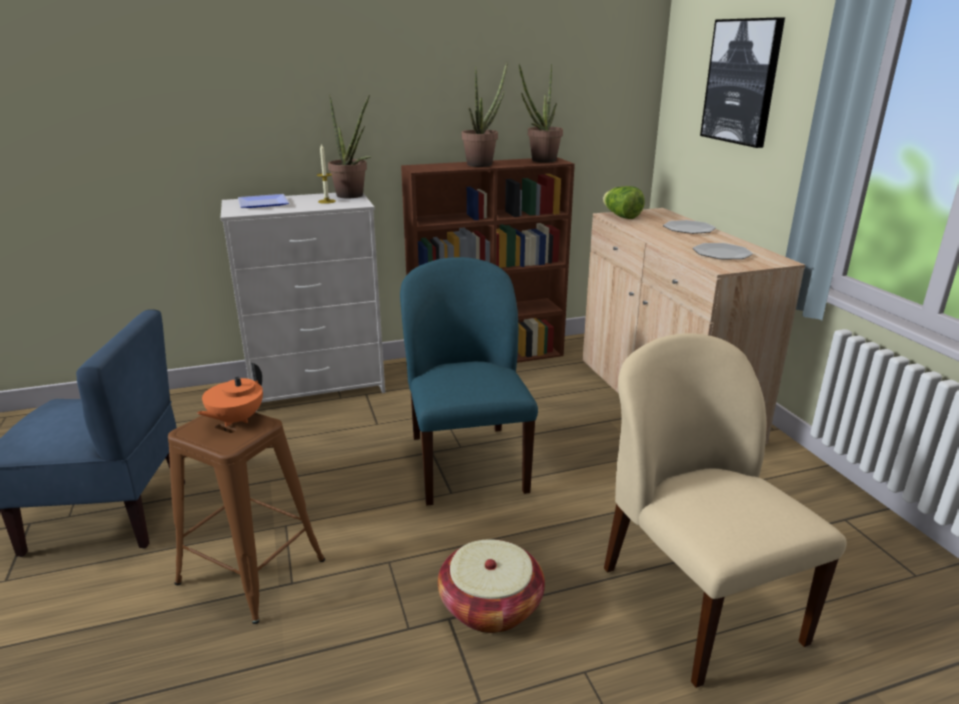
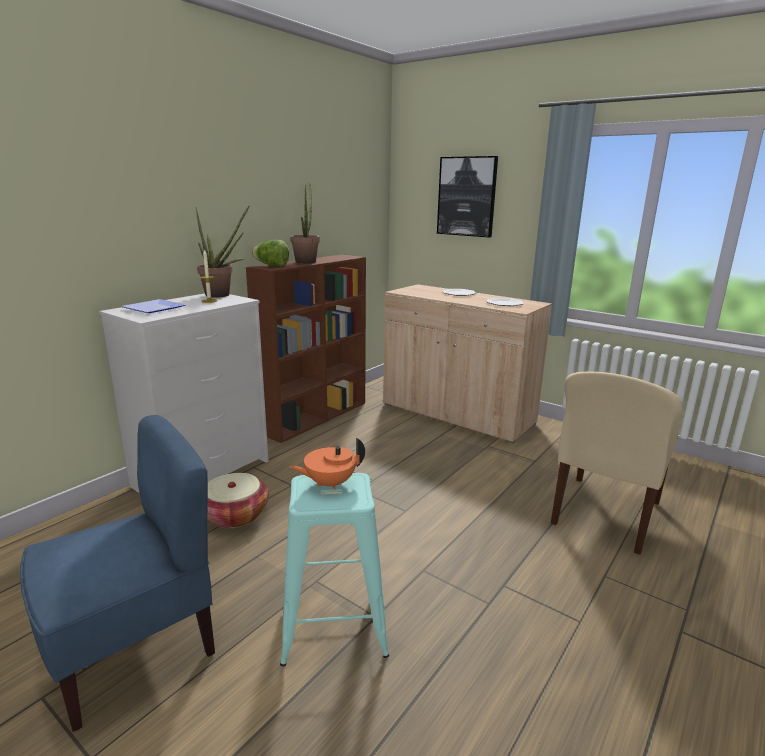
camera: 35 degrees left, 5 degrees down
brown stool [168,412,325,624] -> turquoise stool [280,473,389,666]
orange teapot [197,363,263,427] -> orange teapot turned 75 degrees clockwise [290,438,365,490]
blue chair [400,257,538,506] -> none
basket [438,539,545,633] -> basket moved to [208,473,269,528]
potted plant [519,63,563,163] -> none
lettuce [603,186,645,219] -> lettuce moved to [252,240,289,267]
beige chair [604,333,847,688] -> beige chair turned 90 degrees counterclockwise [551,372,682,555]

